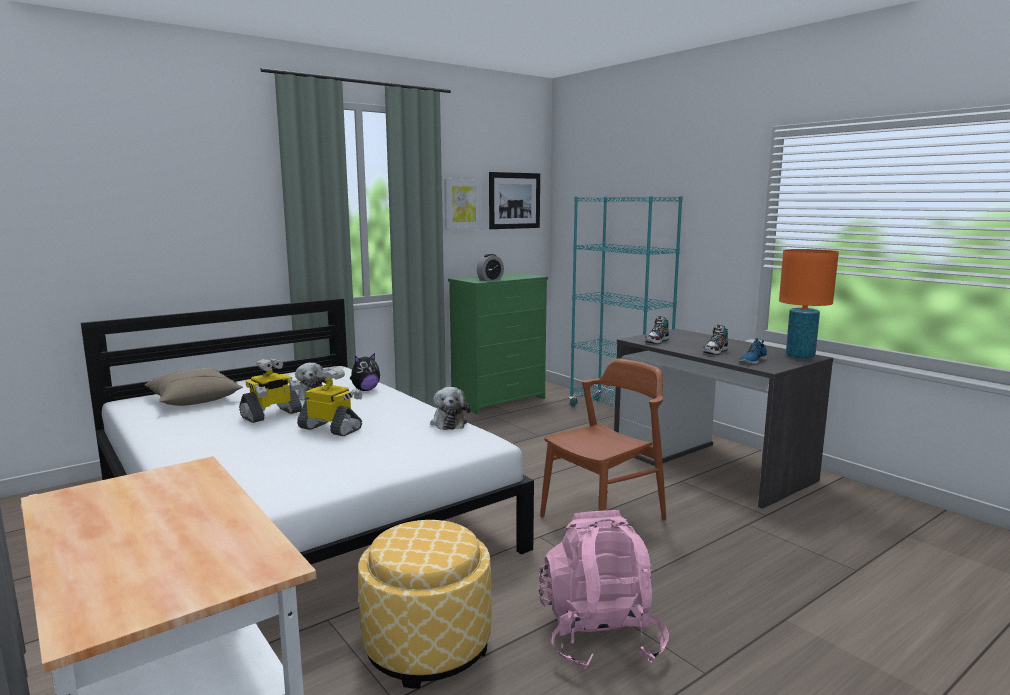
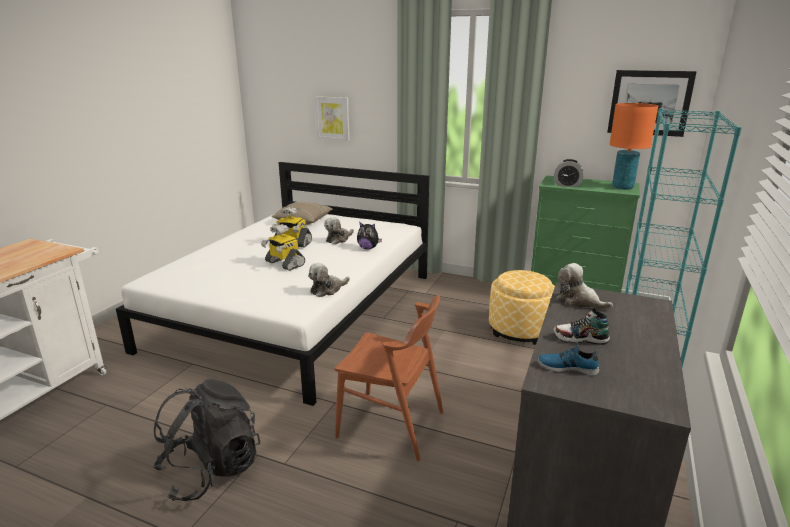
camera: 60 degrees right, 10 degrees up
toy robot [297,367,362,436] -> toy robot turned 135 degrees clockwise [261,224,305,271]
ottoman [358,520,492,689] -> ottoman moved to [489,270,555,345]
picture [444,179,482,230] -> picture moved to [315,96,350,141]
pink backpack [539,510,669,670] -> black backpack [153,379,261,501]
shoe [645,316,669,344] -> plush toy [556,263,613,310]
orange table lamp [779,249,839,359] -> orange table lamp moved to [610,103,658,190]

